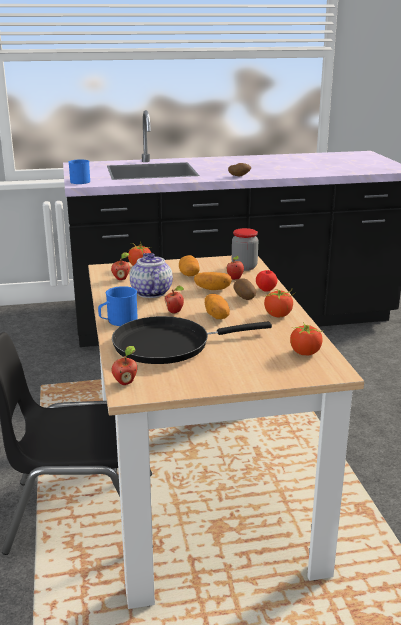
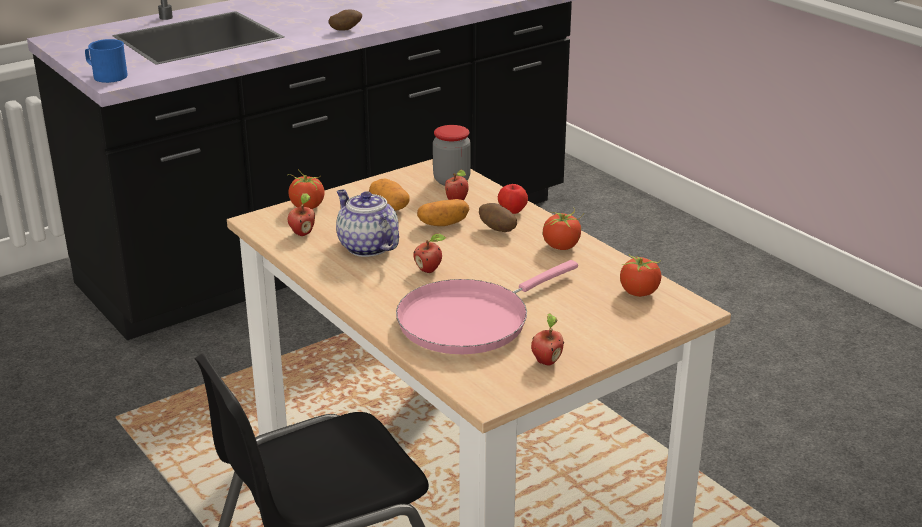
camera: 25 degrees left, 5 degrees up
blue mug [98,286,138,326] -> none
apple [111,346,137,385] -> apple moved to [531,313,564,366]
black frying pan [112,316,272,364] -> pink frying pan [396,260,578,354]
potato [205,294,230,319] -> none

